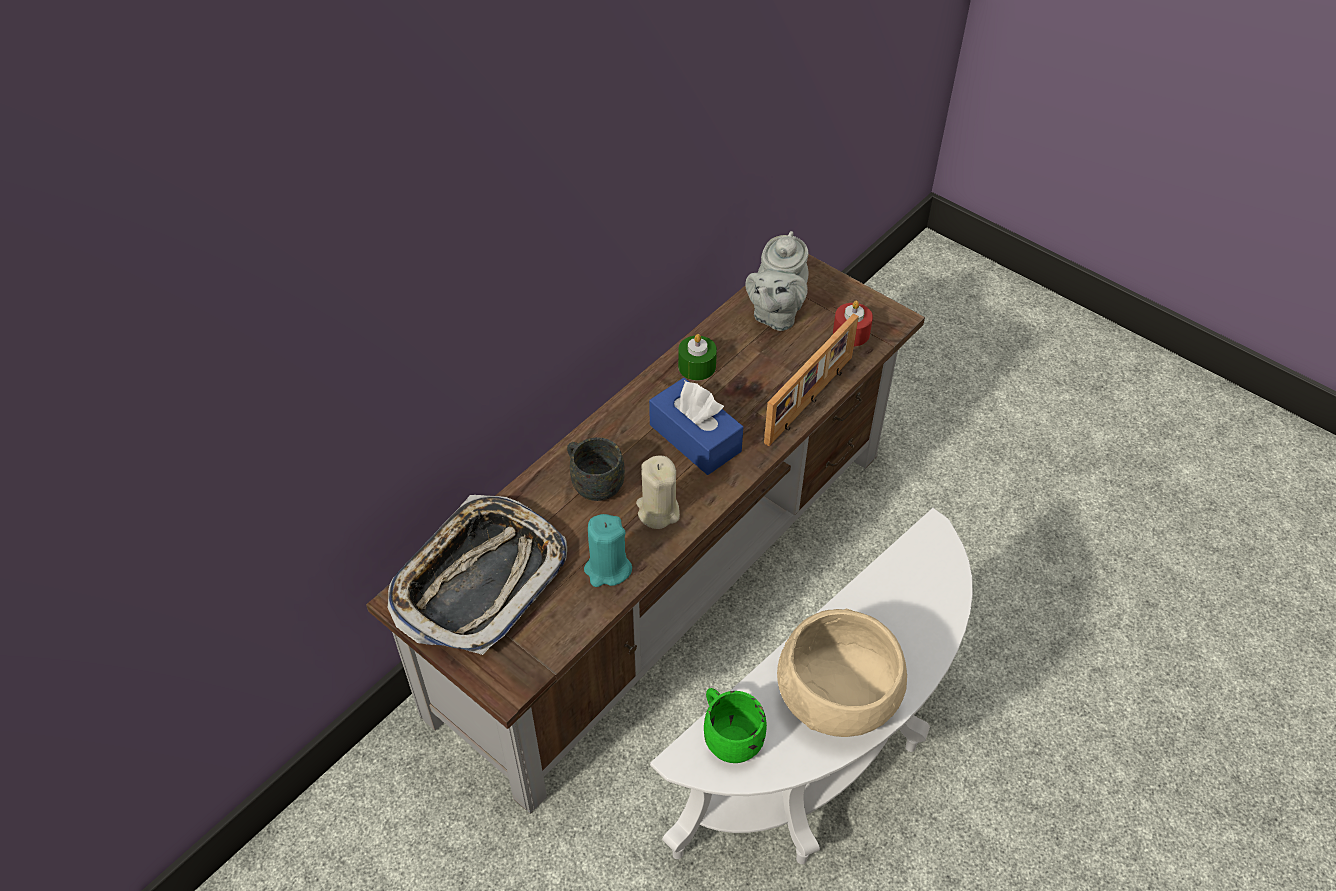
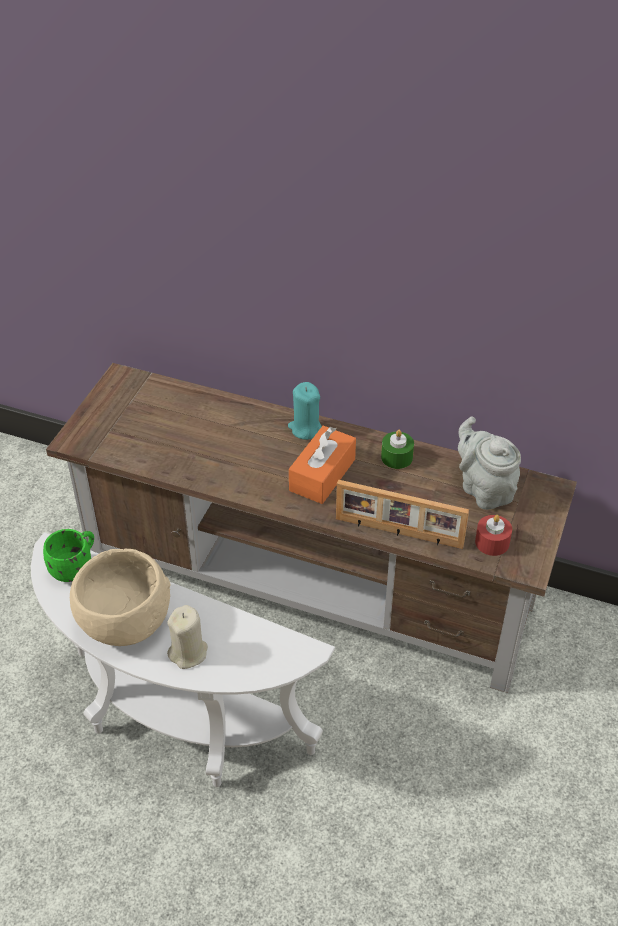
camera: 70 degrees right, 5 degrees down
tray [387,495,567,655] -> none
grey mug [567,437,625,501] -> none
turquoise candle [584,514,632,587] -> turquoise candle moved to [288,382,322,440]
beige candle [636,456,680,529] -> beige candle moved to [167,605,208,669]
blue tissue box [649,378,743,475] -> orange tissue box [289,426,356,504]
grey teapot [745,231,809,331] -> grey teapot turned 60 degrees clockwise [458,417,521,510]

